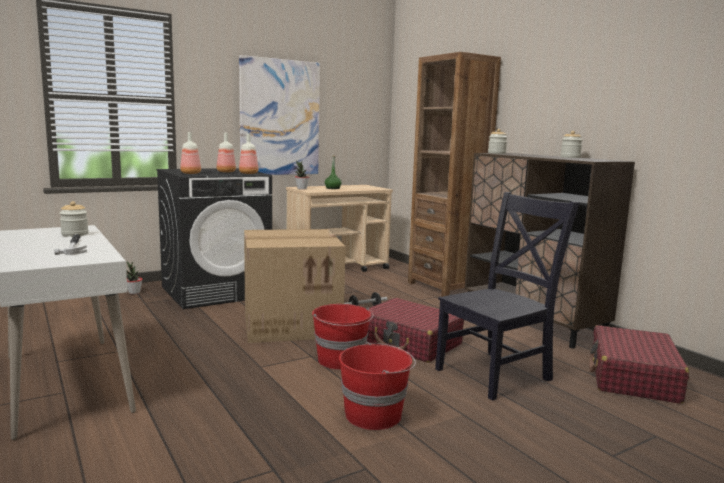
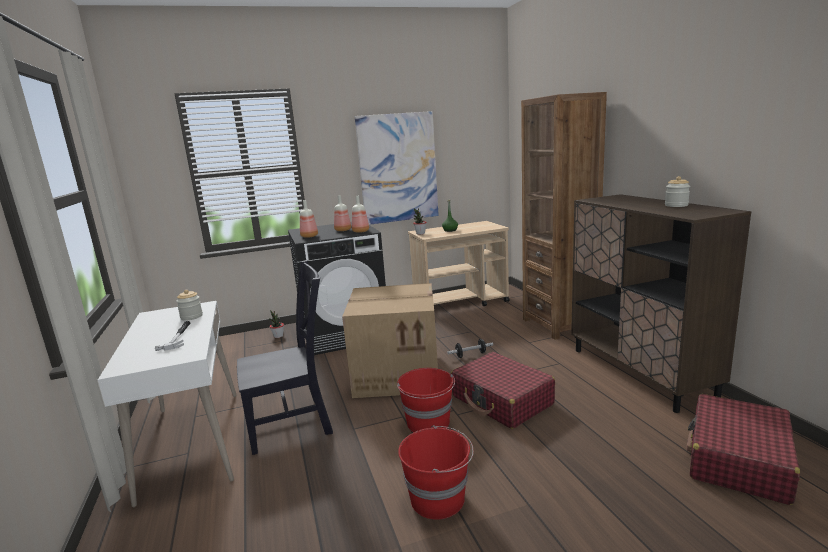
camera: 15 degrees right, 5 degrees up
black chair [435,192,580,401] -> black chair moved to [237,260,333,455]
jar [488,129,507,154] -> none

